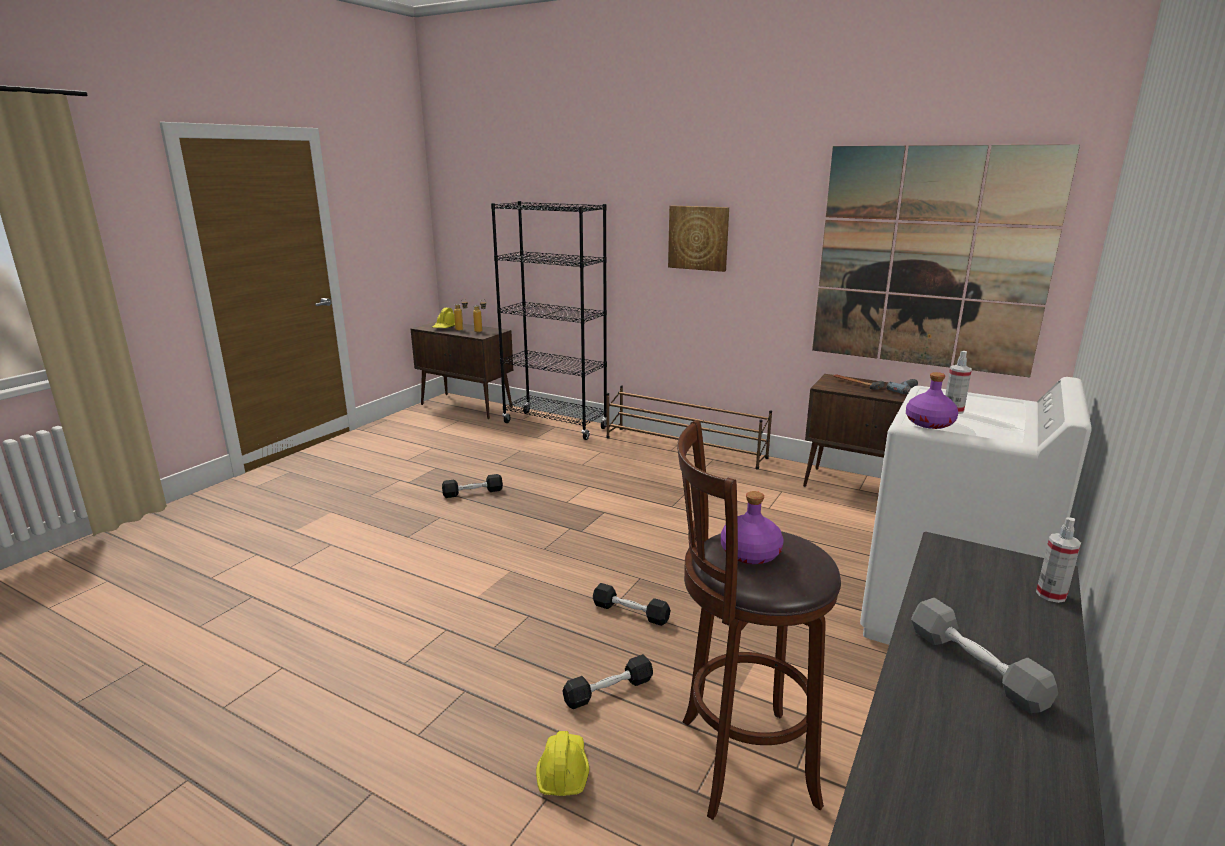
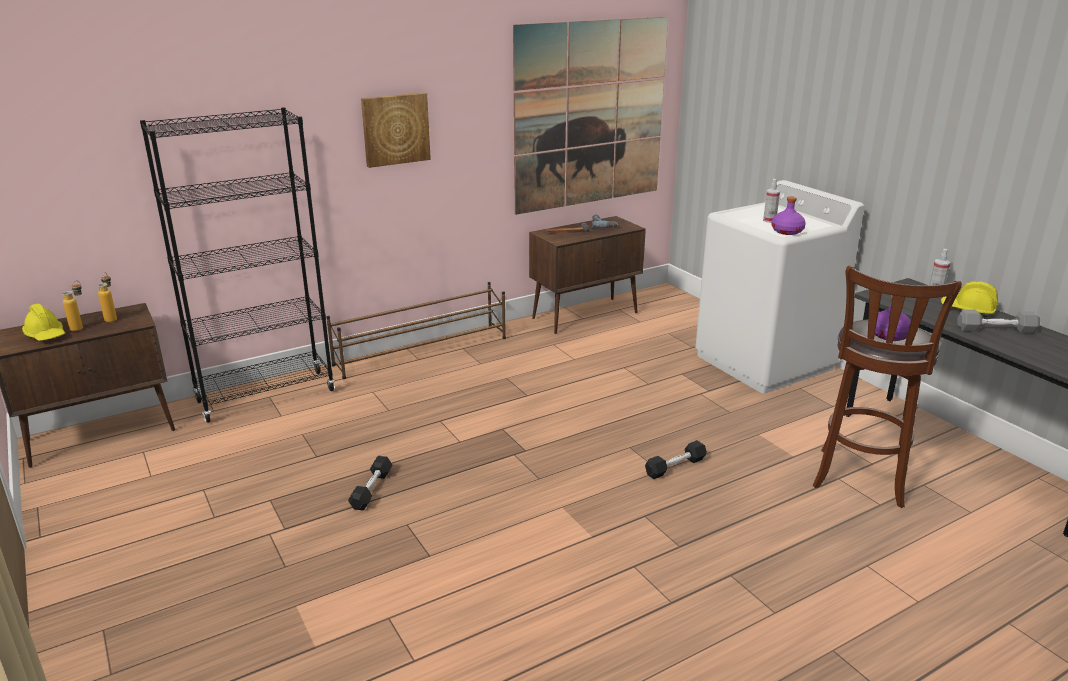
camera: 60 degrees left, 5 degrees up
yellow hard hat [536,731,589,796] -> yellow hard hat moved to [941,281,998,317]
black dumbbell [562,654,653,709] -> none

